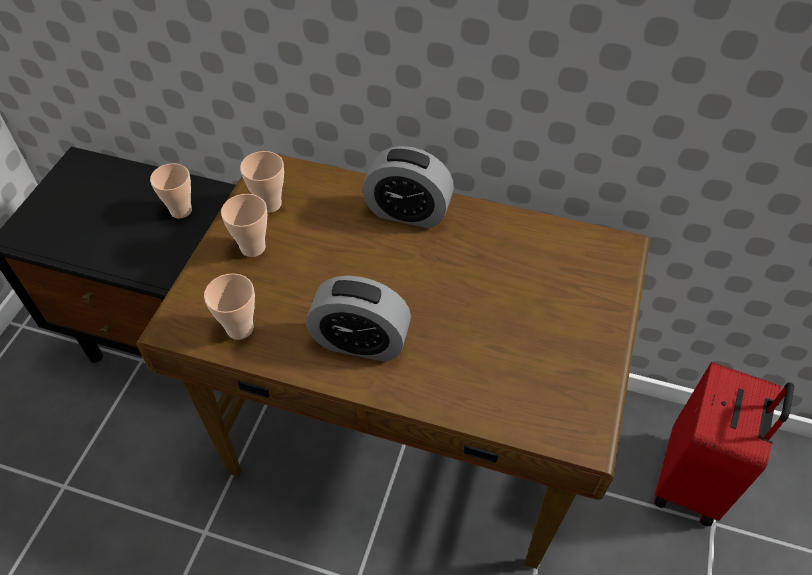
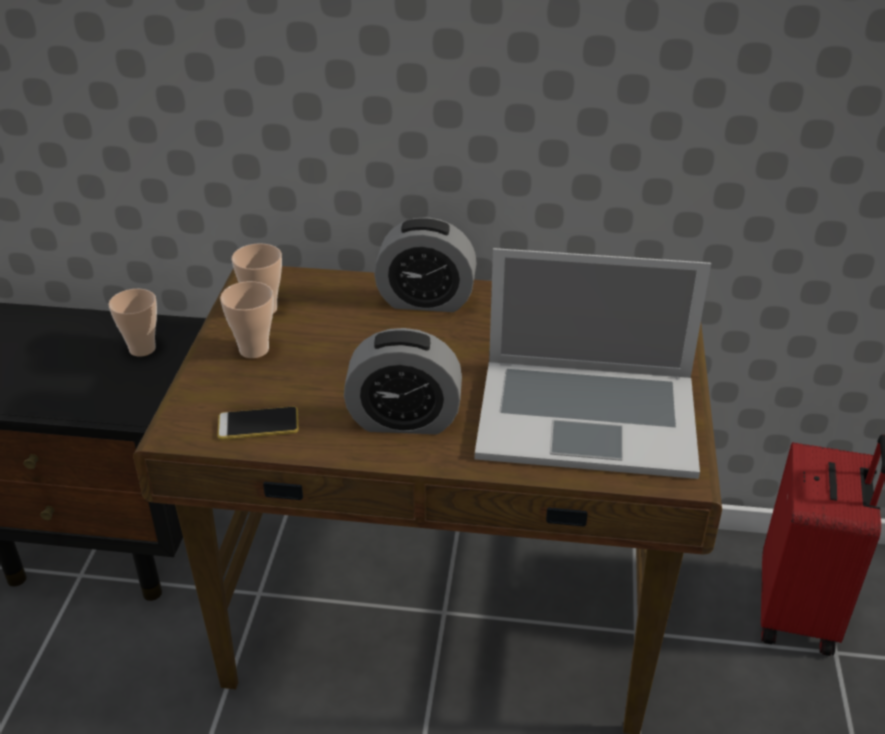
camera: 10 degrees left, 15 degrees down
cup [204,273,255,340] -> phone [217,407,299,440]
none -> laptop [475,248,711,479]

